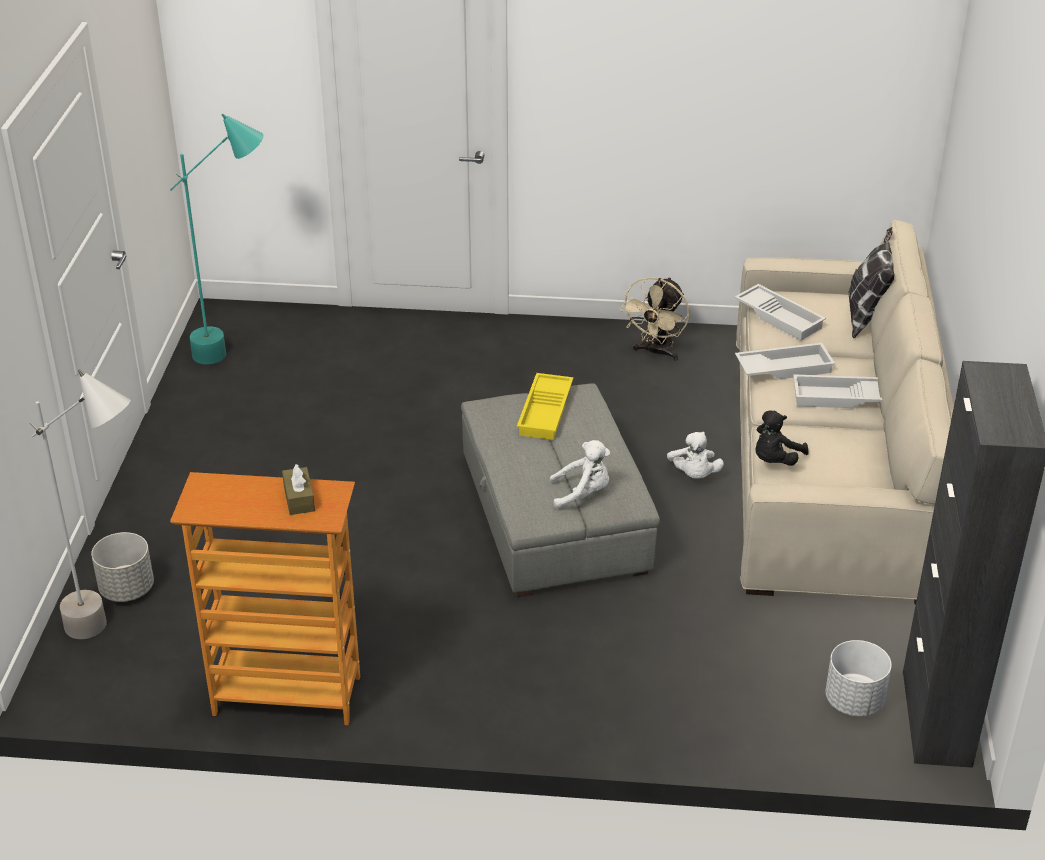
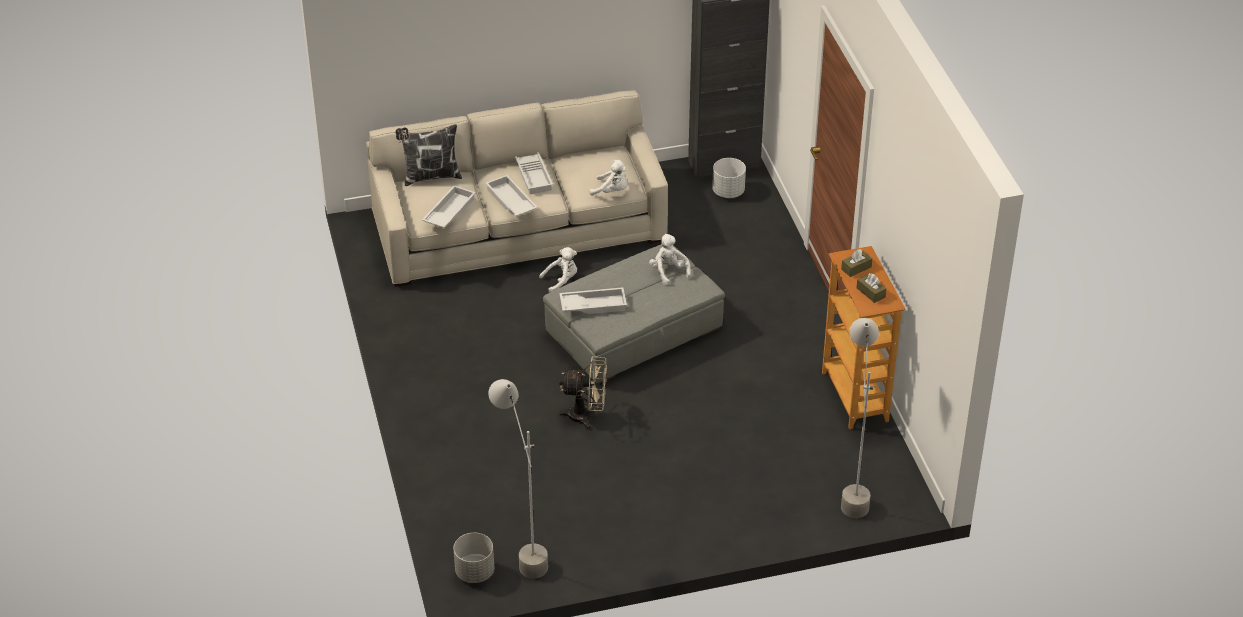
camera: 110 degrees left, 5 degrees up
grey planter [91,532,154,602] -> grey planter moved to [453,533,494,583]
turquoise floor lamp [170,114,264,364] -> grey floor lamp [488,379,548,579]
yellow tray [517,373,573,440] -> white tray [559,287,627,314]
beige fan [620,277,689,361] -> beige fan moved to [558,356,607,430]
black plush toy [755,410,809,466] -> white plush toy [589,160,627,196]
none -> brown tissue box [857,273,887,303]

